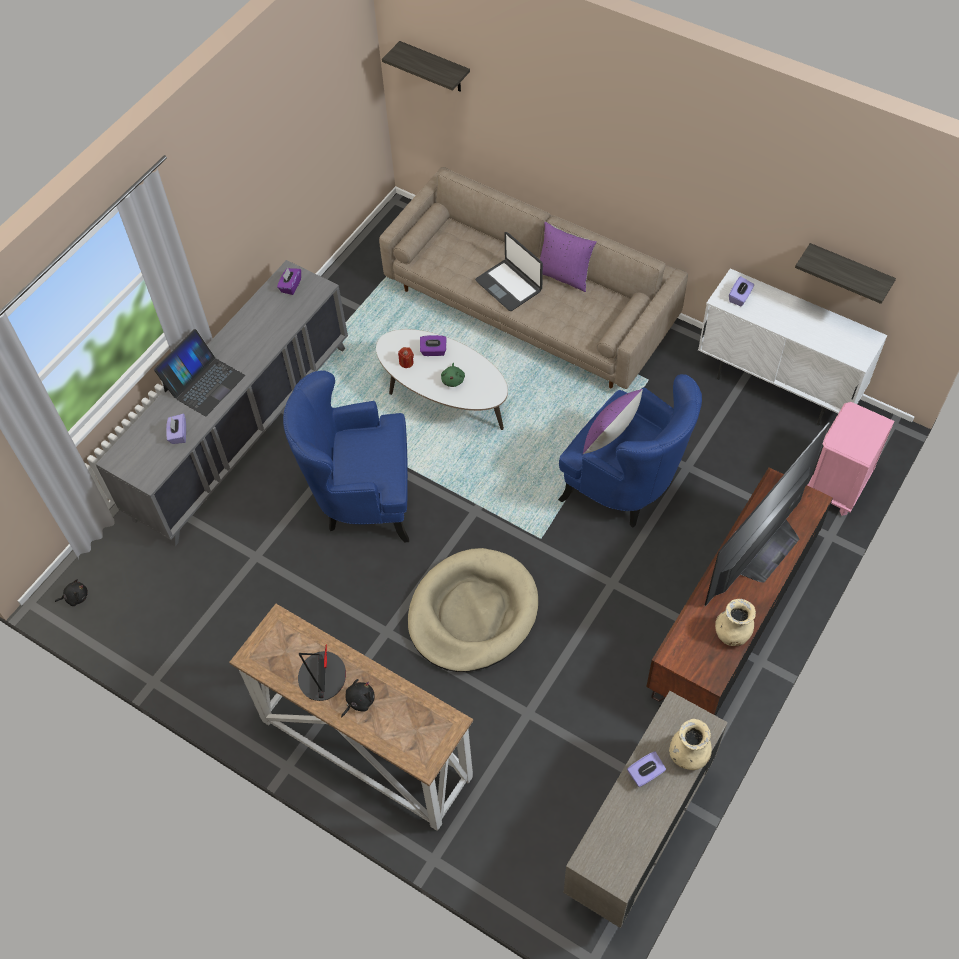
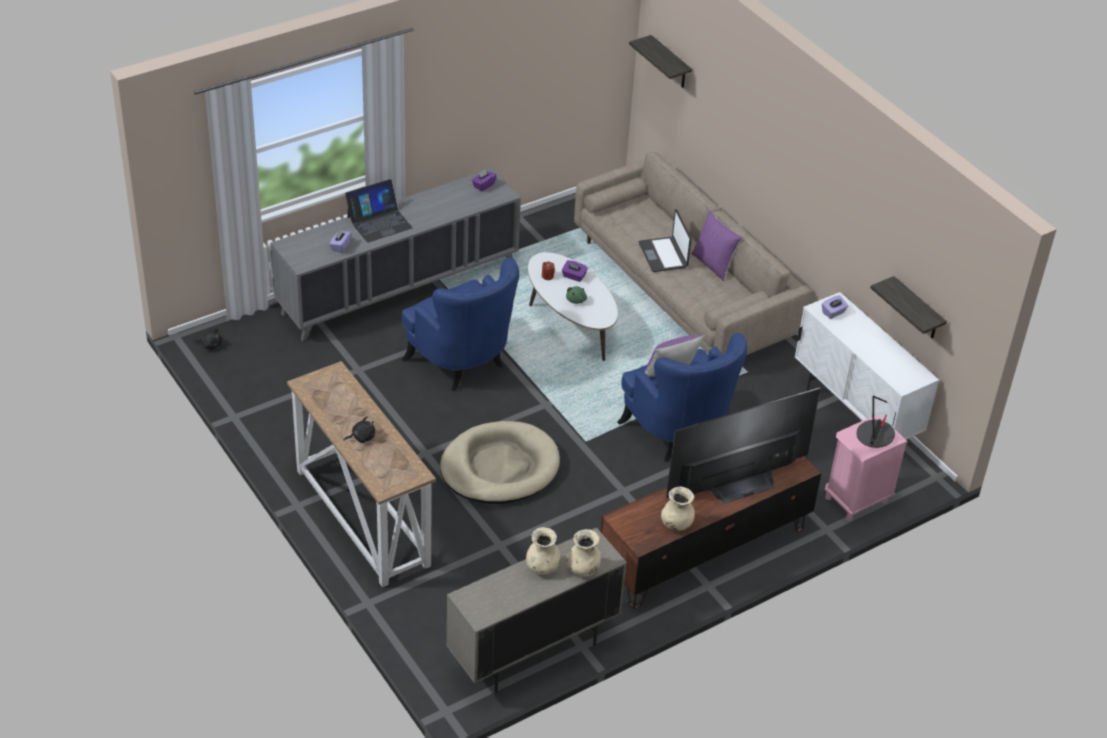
camera: 20 degrees right, 15 degrees down
blue armchair [283,370,409,542] -> blue armchair turned 150 degrees counterclockwise [402,258,519,391]
table lamp [298,645,346,701] -> table lamp moved to [856,396,895,448]
purple tissue box [627,751,666,787] -> beige vase [526,527,561,574]

